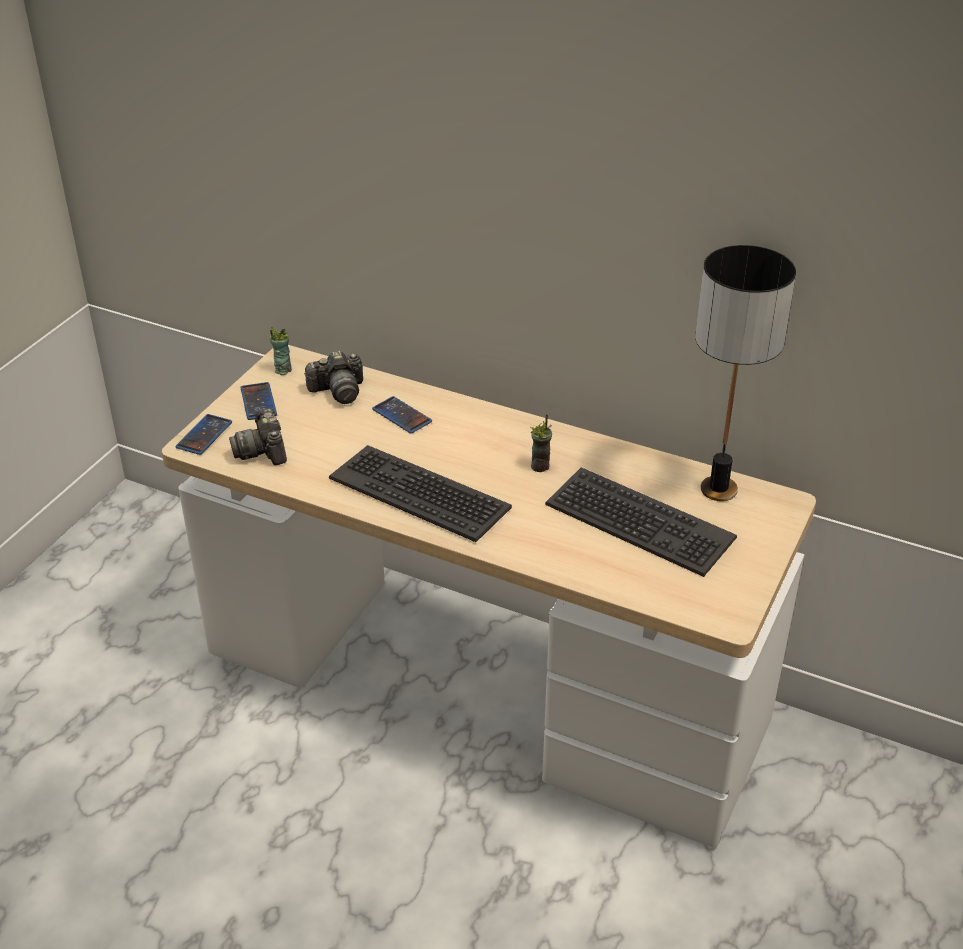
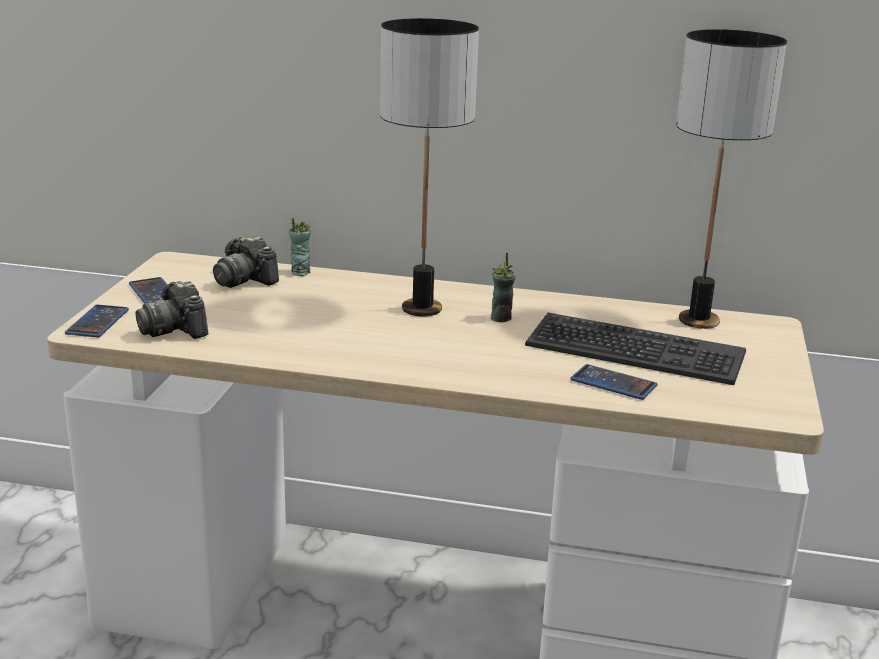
camera: 15 degrees left, 15 degrees down
cup [270,328,292,375] -> cup moved to [289,218,311,276]
camera [304,351,363,404] -> camera turned 75 degrees clockwise [213,235,279,288]
keyboard [329,445,512,542] -> none
phone [372,396,432,434] -> phone moved to [570,364,658,400]
none -> table lamp [380,18,479,317]

